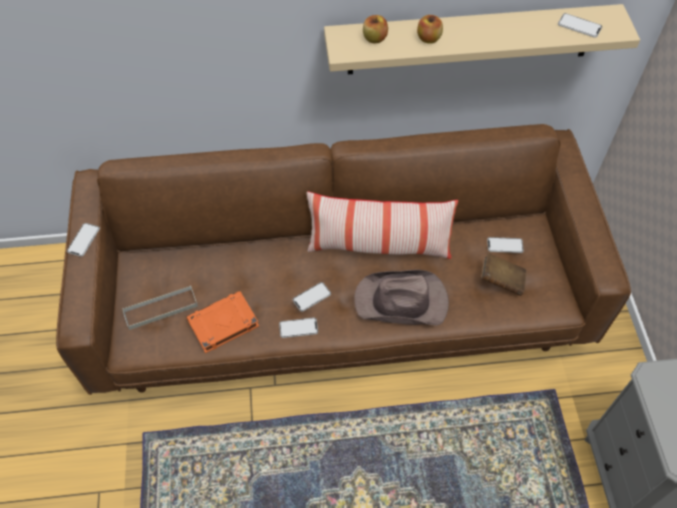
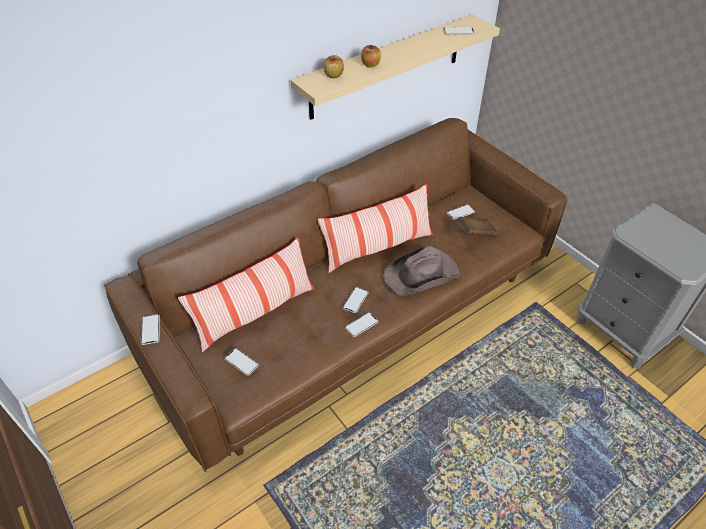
camera: 30 degrees left, 10 degrees down
grey tray [122,285,198,330] -> phone [224,348,259,376]
orange book [186,291,259,353] -> none
none -> pillow [178,238,314,352]

